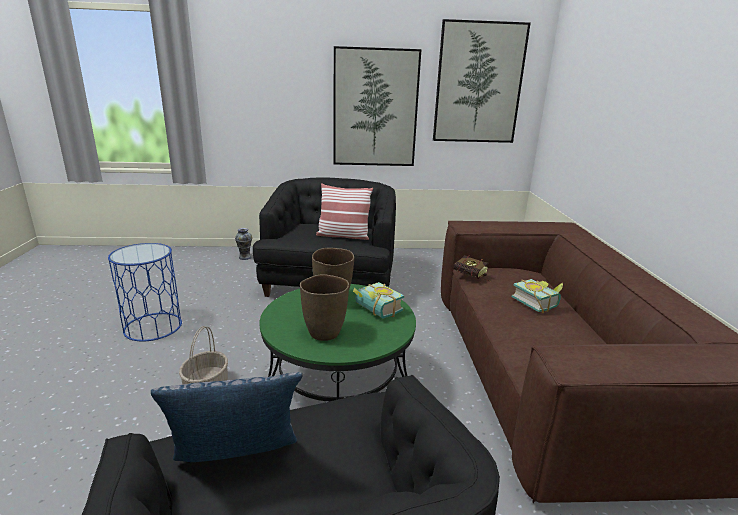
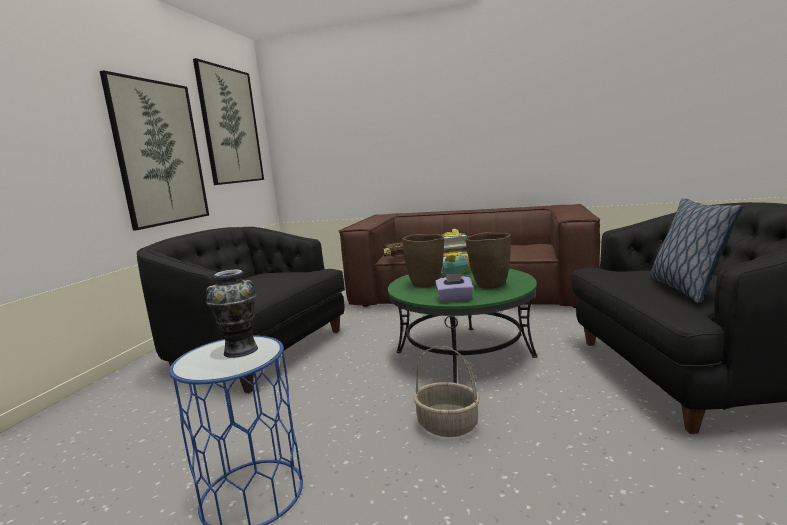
camera: 70 degrees left, 10 degrees down
vase [235,228,252,260] -> vase moved to [206,270,258,358]
pillow [316,183,373,240] -> none
none -> purple tissue box [435,273,473,302]

